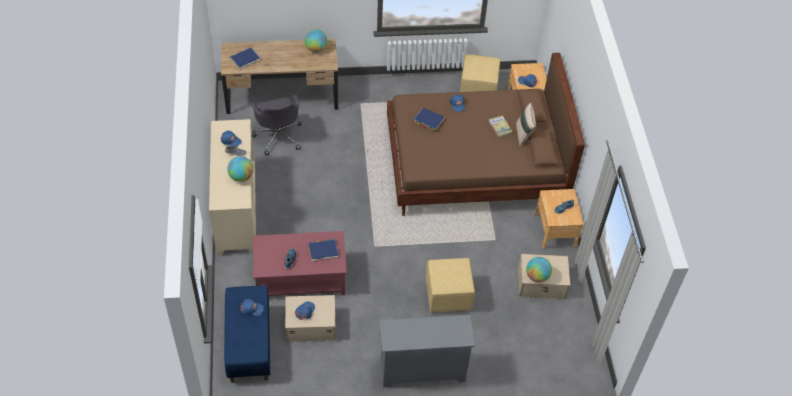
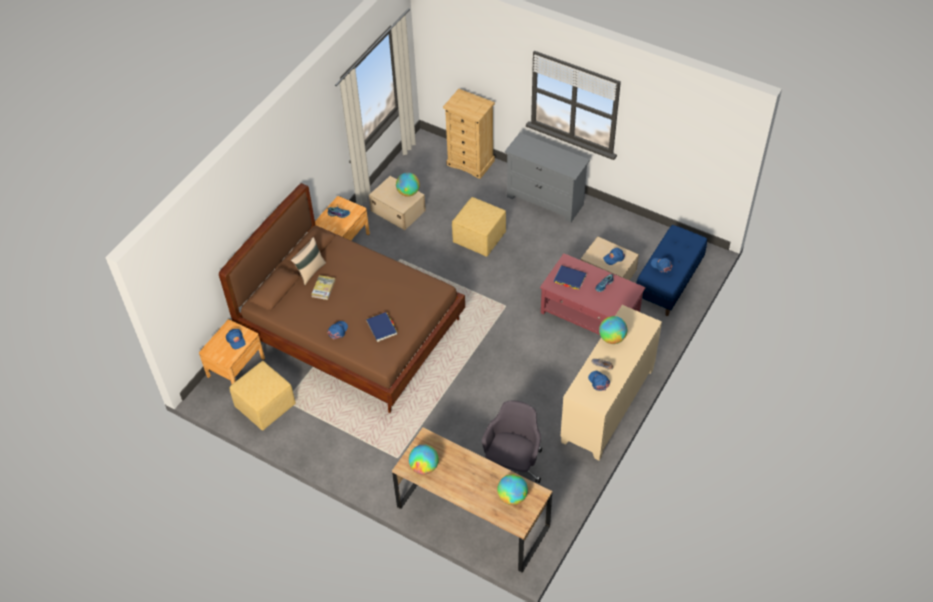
camera: 140 degrees left, 0 degrees up
blue book [230,48,260,69] -> globe [497,474,528,505]
none -> beige dresser [443,89,495,179]

